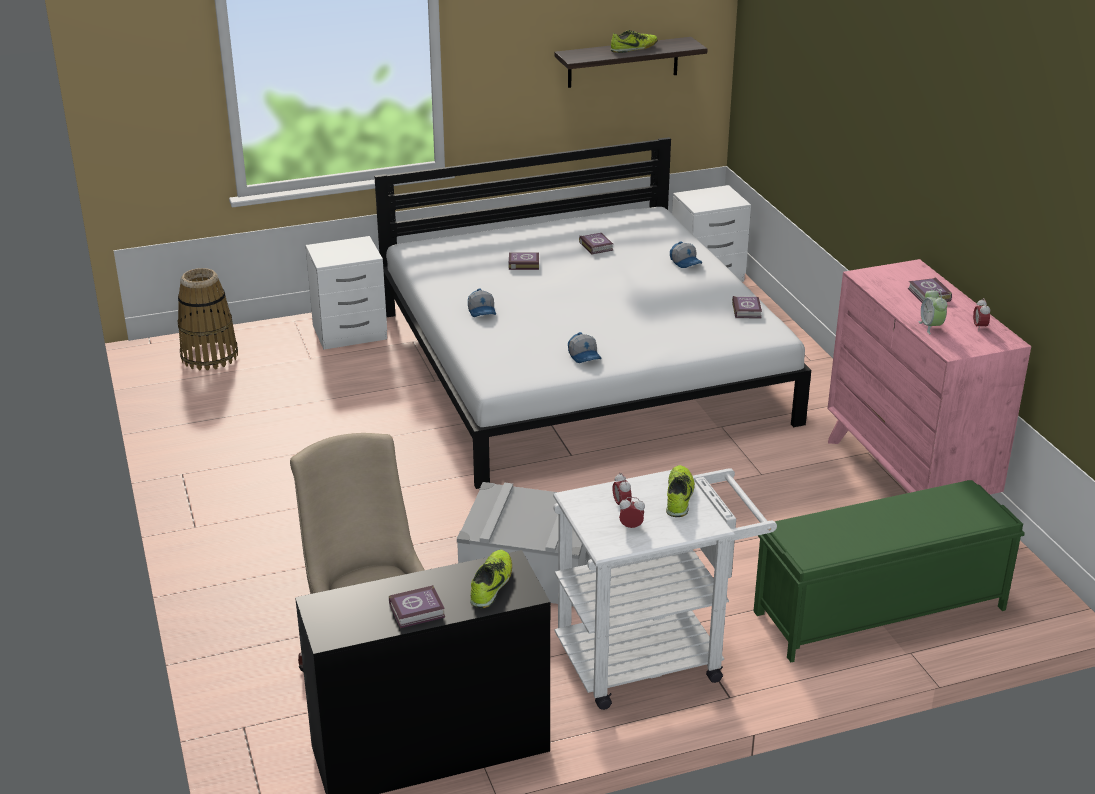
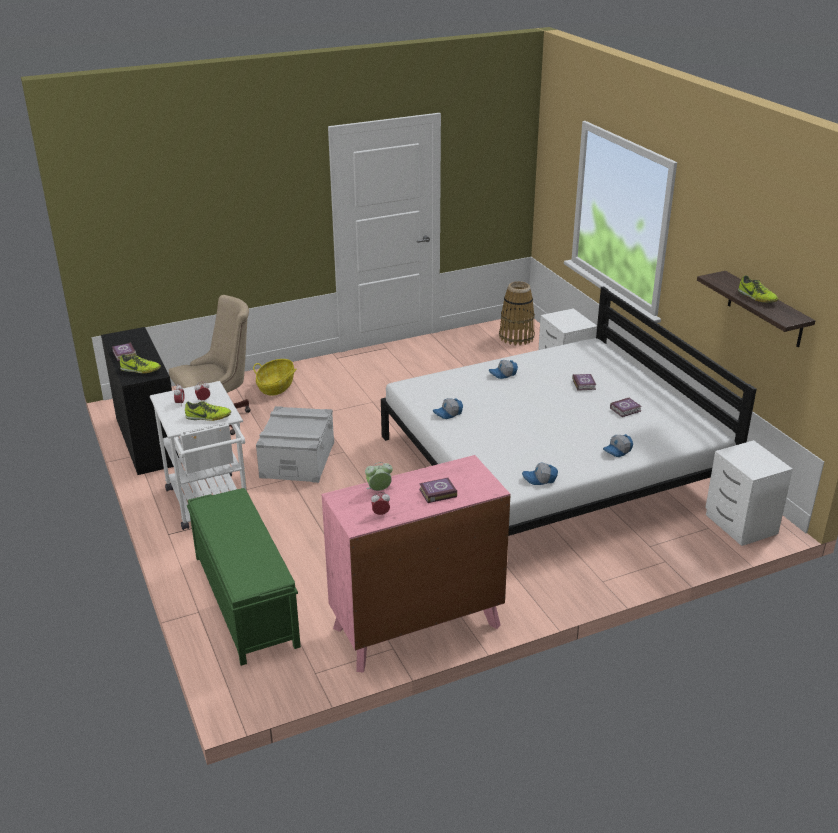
camera: 85 degrees right, 0 degrees up
book [732,296,762,318] -> cap [522,463,558,485]
none -> basket [253,359,296,396]

